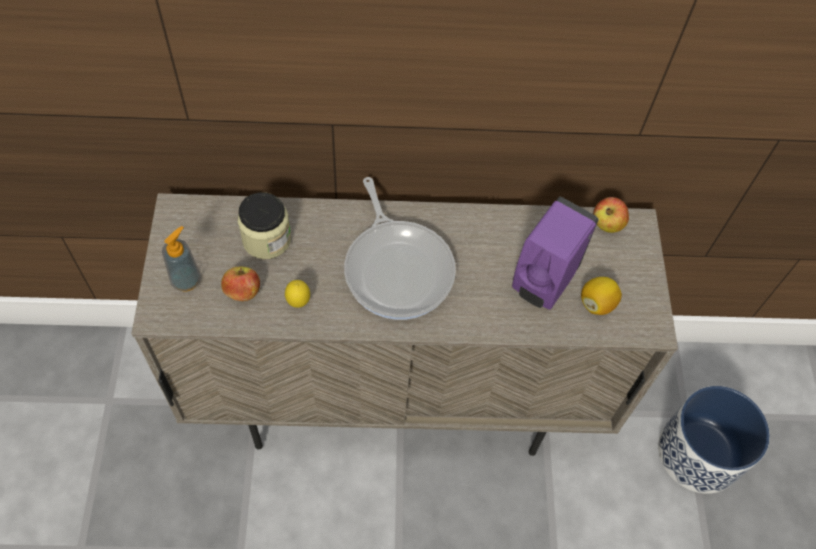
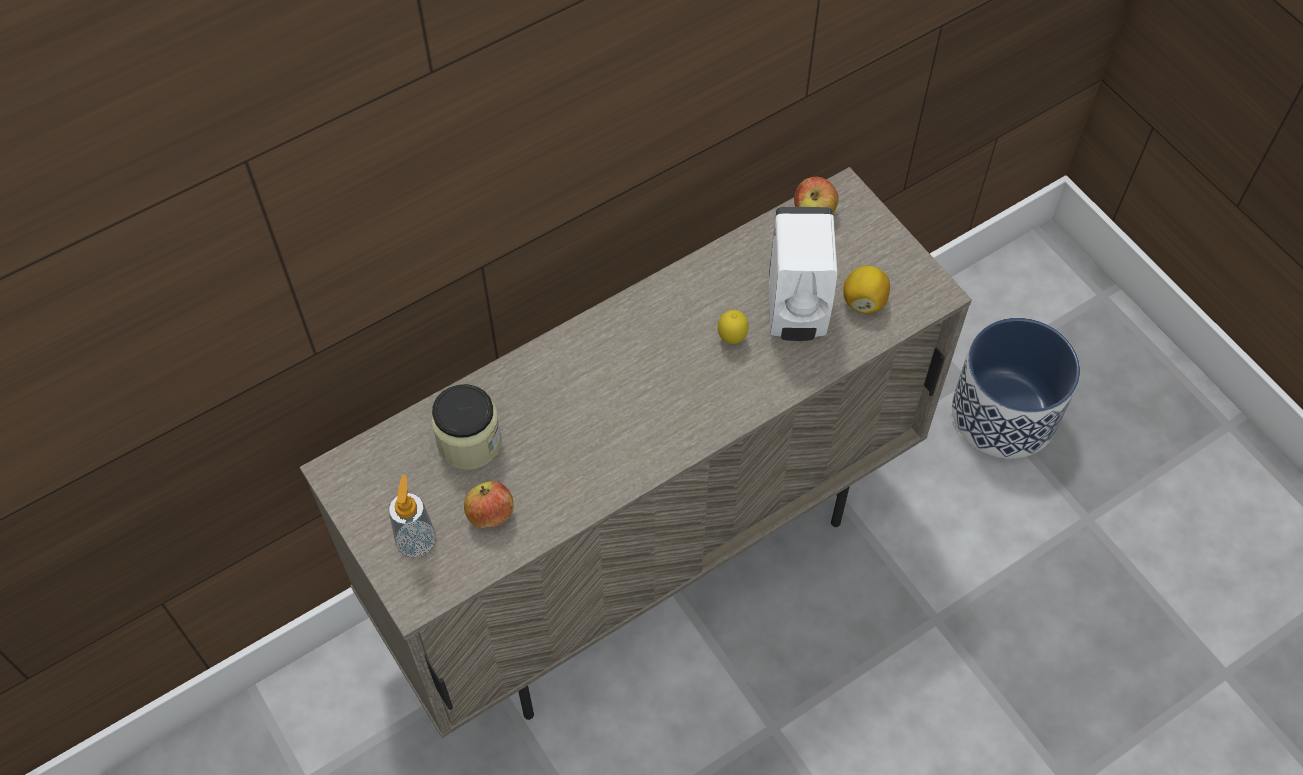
camera: 30 degrees left, 0 degrees up
lemon [285,280,310,308] -> lemon moved to [718,310,749,344]
frying pan [344,177,456,320] -> none
purple soap dispenser [512,197,598,310] -> white soap dispenser [769,207,837,341]

